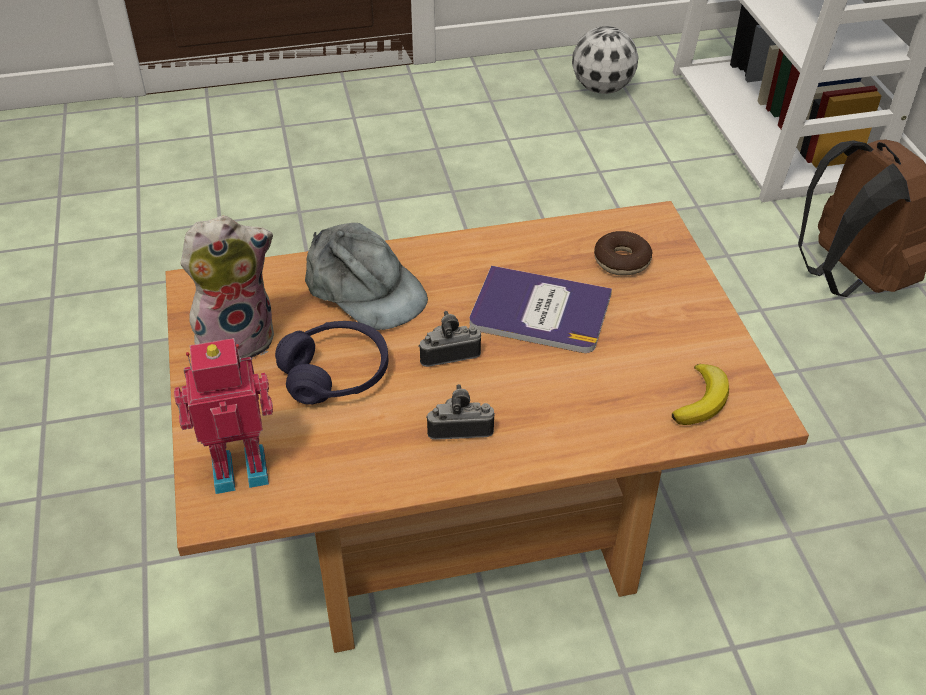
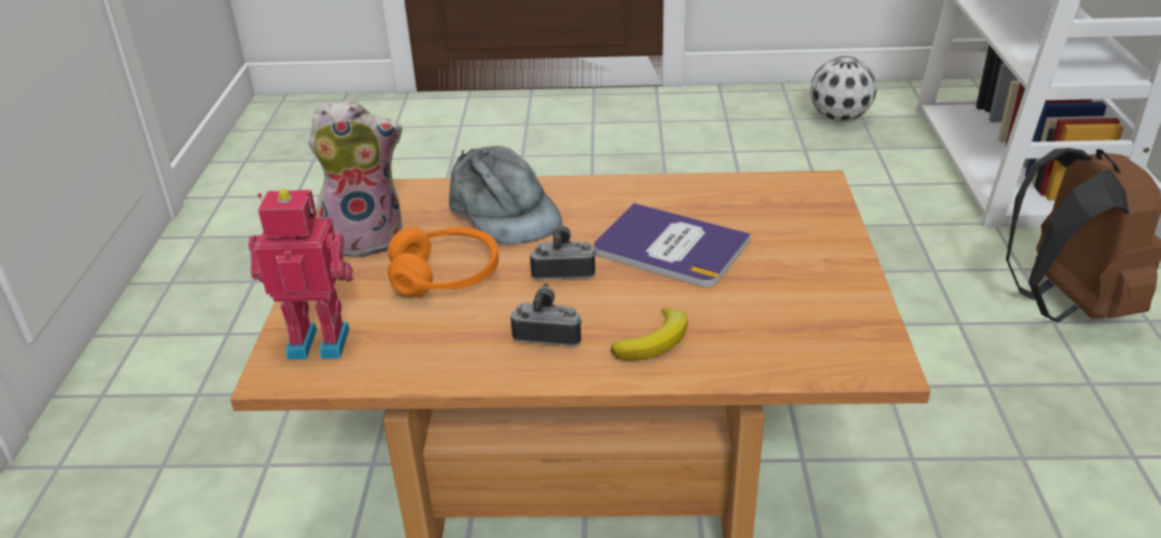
camera: 15 degrees right, 10 degrees down
purple headphones [275,321,388,405] -> orange headphones [388,227,499,297]
donut [594,231,653,276] -> none
banana [672,364,729,425] -> banana moved to [611,307,688,361]

